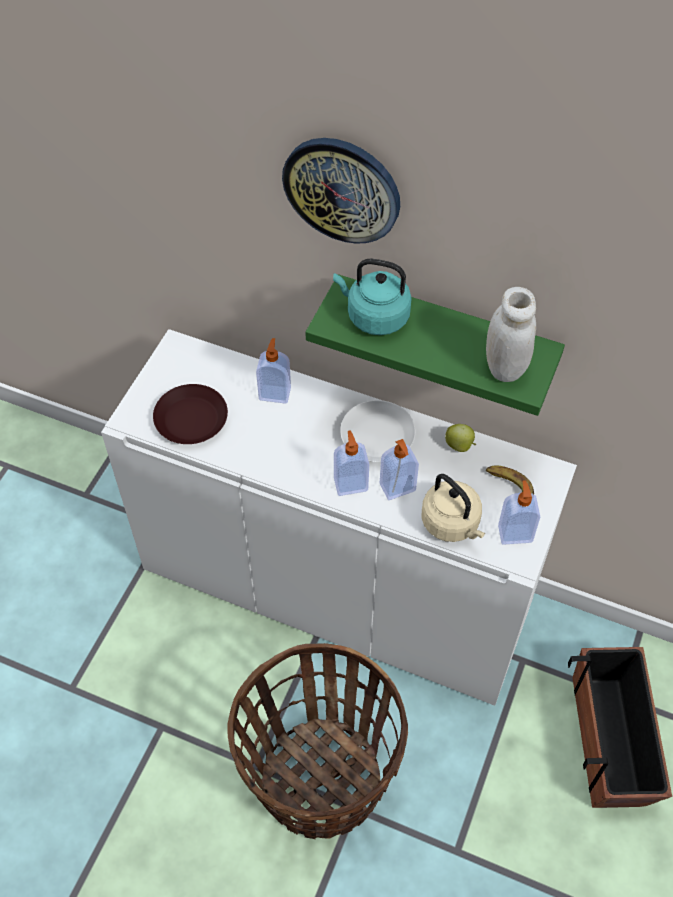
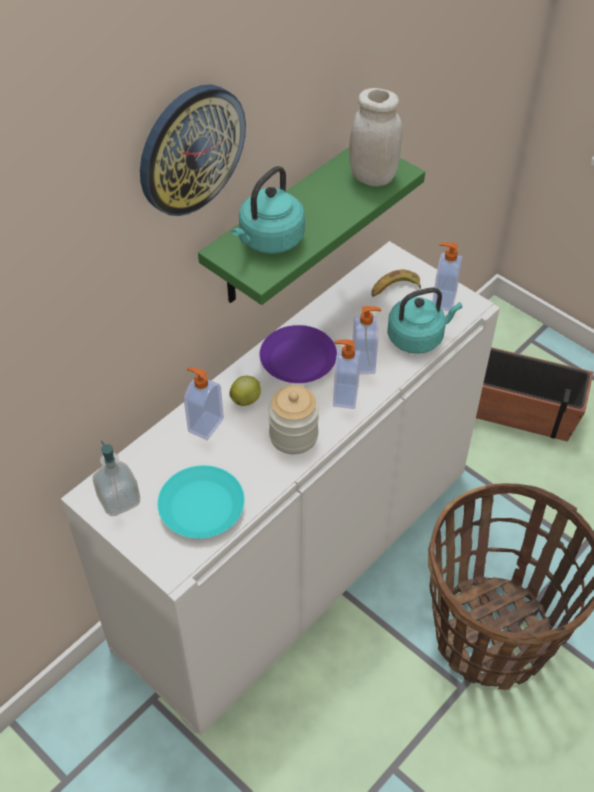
camera: 70 degrees left, 5 degrees down
brown plate [153,384,228,444] -> turquoise plate [158,465,245,538]
white plate [340,400,416,462] -> purple plate [260,325,337,383]
beige kettle [421,474,485,542] -> turquoise kettle [387,287,462,354]
apple [445,424,476,452] -> apple moved to [229,376,261,406]
none -> soap dispenser [93,441,140,516]
none -> jar [268,385,319,454]

